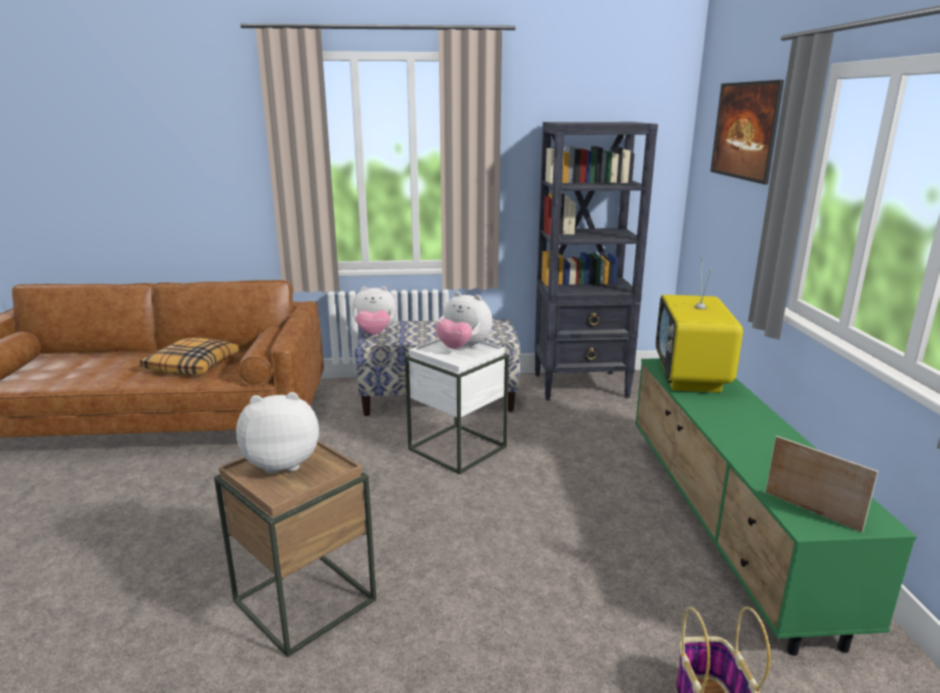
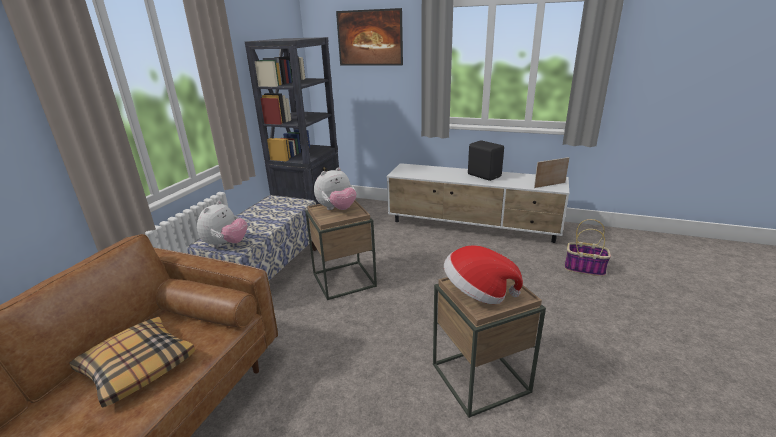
camera: 65 degrees left, 5 degrees up
plush toy [236,392,319,474] -> hat [444,245,523,304]
white side table [405,339,509,475] -> brown side table [305,200,377,300]
green tv stand [635,358,917,656] -> white tv stand [387,163,569,243]
television [656,259,743,393] -> none
none -> black speaker [468,140,504,181]

